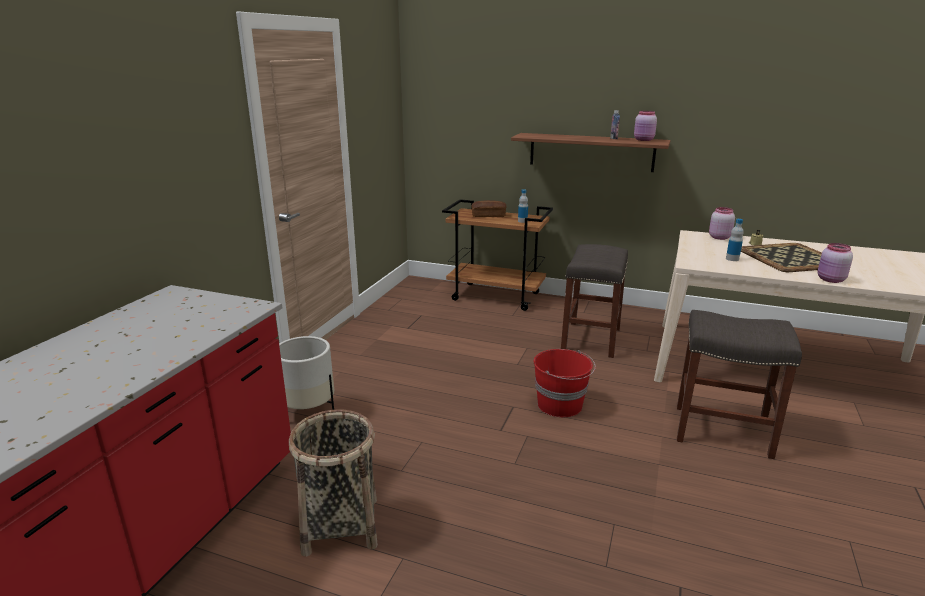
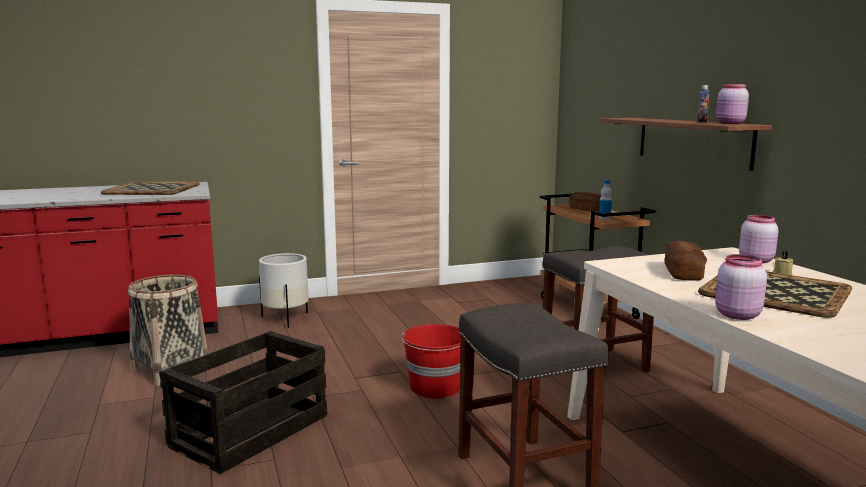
camera: 50 degrees right, 10 degrees down
bottle [726,219,744,261] -> bread [665,241,707,281]
none -> tray [101,181,200,195]
none -> crate [159,331,327,474]

